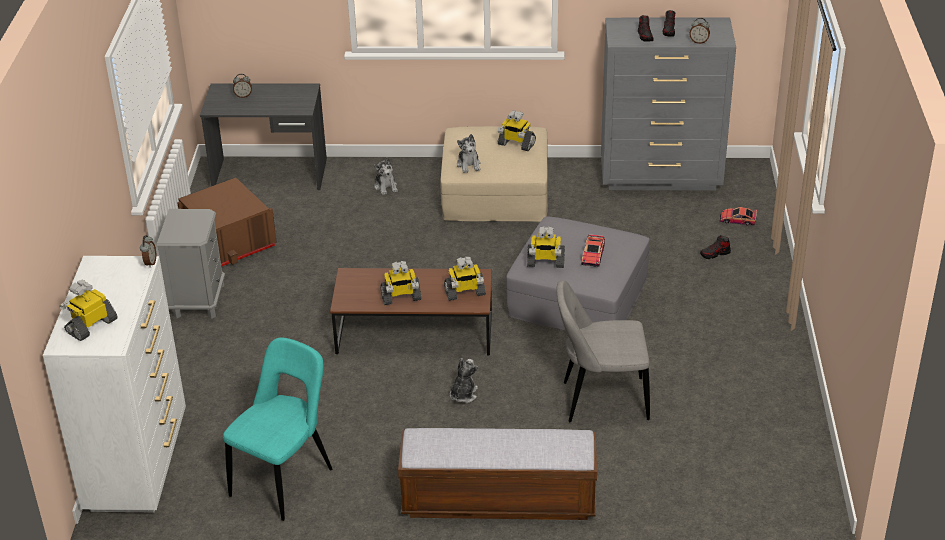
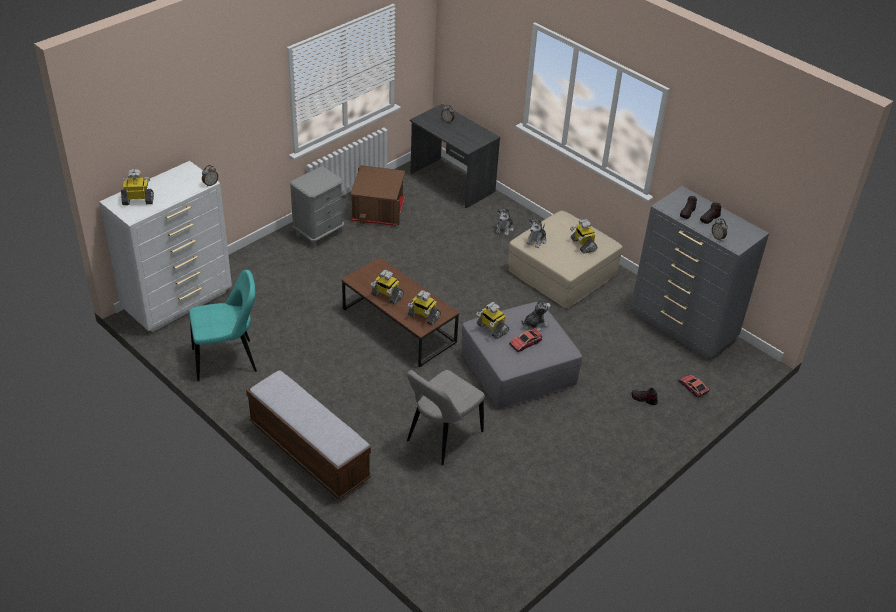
camera: 40 degrees right, 5 degrees up
plush toy [450,358,478,403] -> plush toy moved to [522,299,551,331]
grey chair [556,280,650,422] -> grey chair turned 90 degrees counterclockwise [407,370,485,465]

